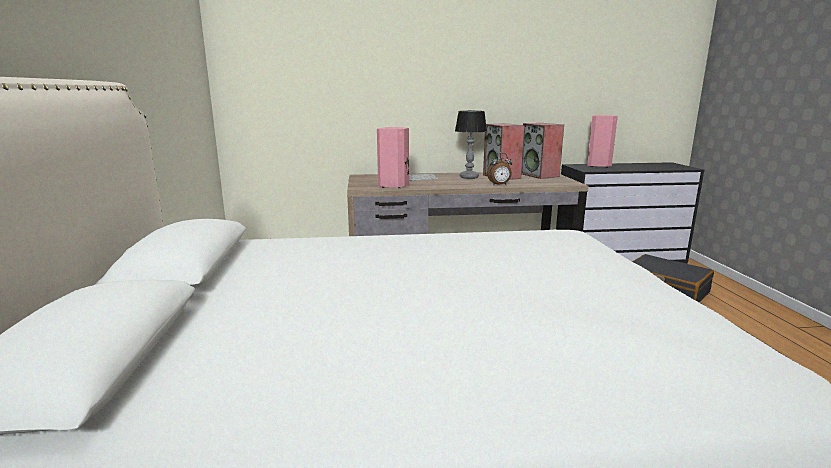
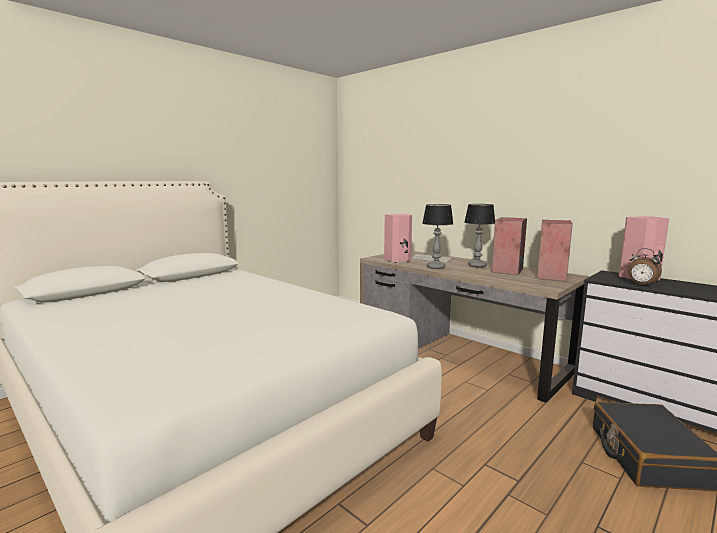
camera: 50 degrees right, 5 degrees down
alarm clock [487,153,512,185] -> alarm clock moved to [628,248,662,287]
none -> table lamp [422,204,453,269]

